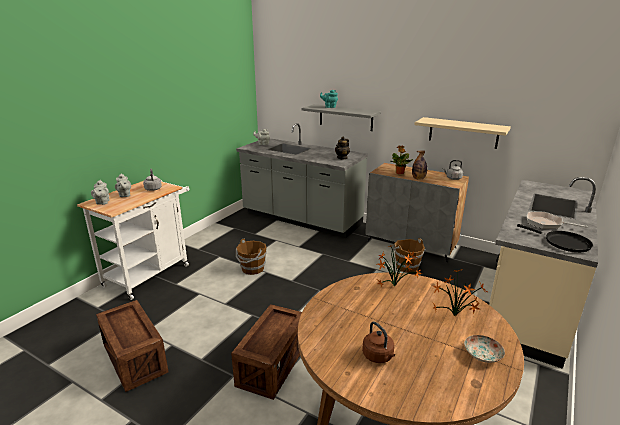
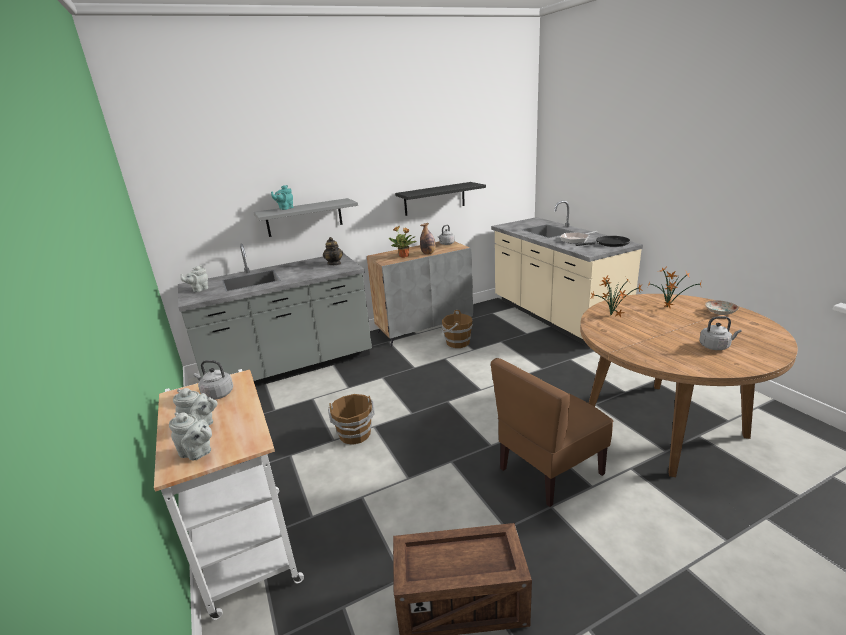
camera: 55 degrees left, 0 degrees up
crate [231,304,302,400] -> brown chair [491,358,613,507]
brown kettle [362,322,395,363] -> grey kettle [699,316,742,350]
beige shelf [414,117,511,149] -> black shelf [395,182,486,216]

